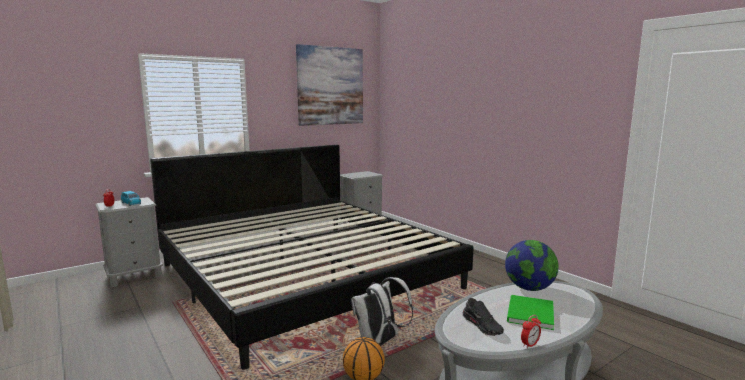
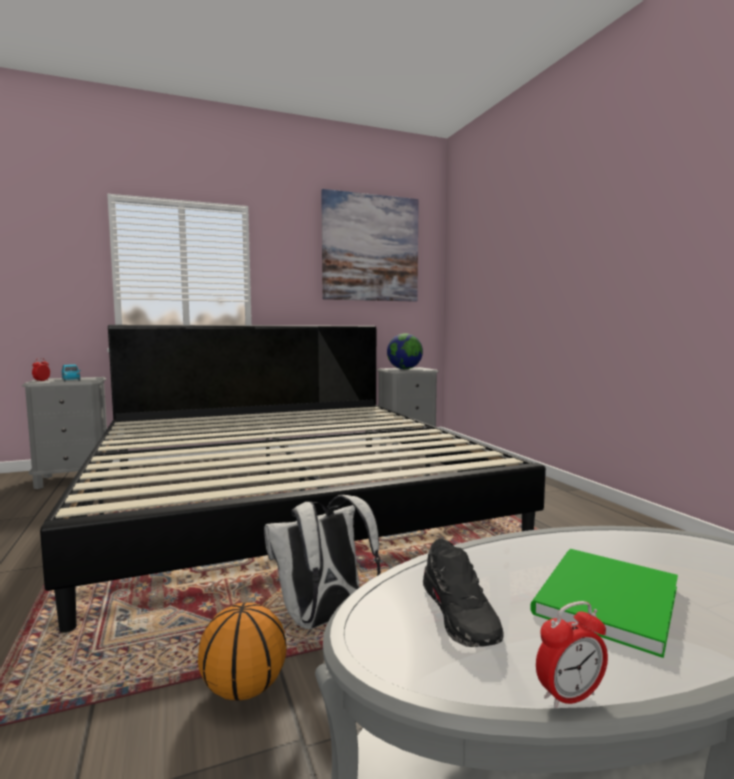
camera: 15 degrees right, 5 degrees down
globe [505,240,559,291] -> globe moved to [387,333,423,369]

